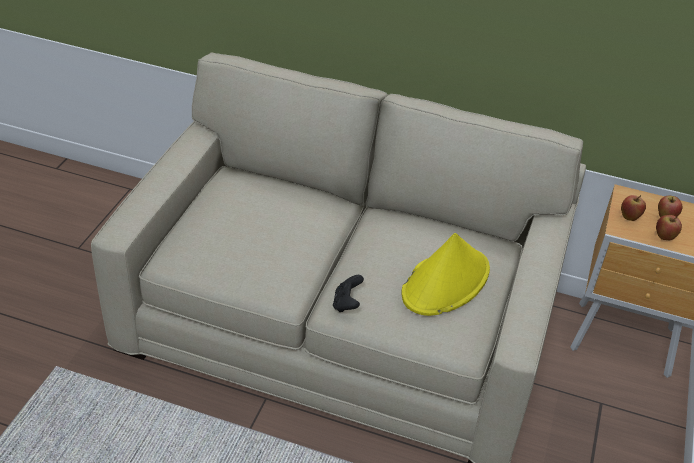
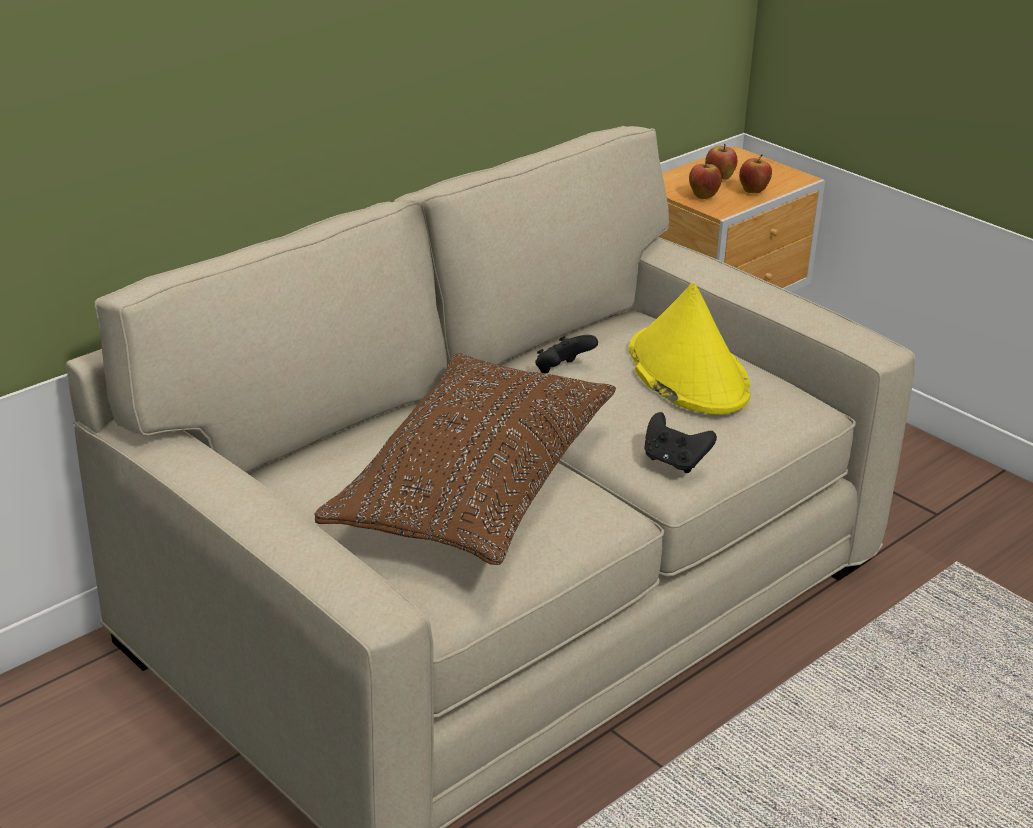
camera: 60 degrees left, 10 degrees down
none -> brown pillow [315,353,616,565]
none -> black game controller [535,335,598,373]

